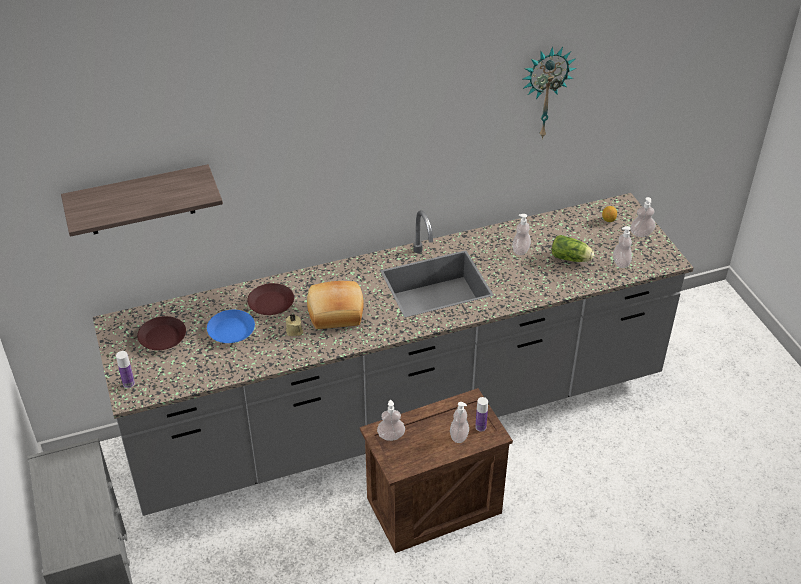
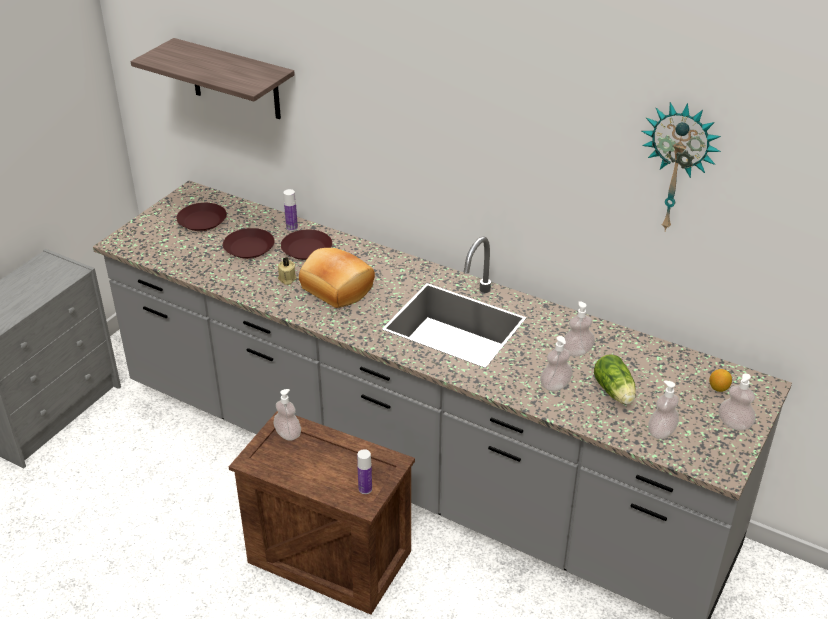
camera: 50 degrees right, 5 degrees down
bottle [116,351,135,388] -> bottle moved to [283,189,298,231]
blue plate [207,310,255,343] -> brown plate [223,228,275,259]
soap dispenser [450,402,469,443] -> soap dispenser moved to [540,336,573,391]

